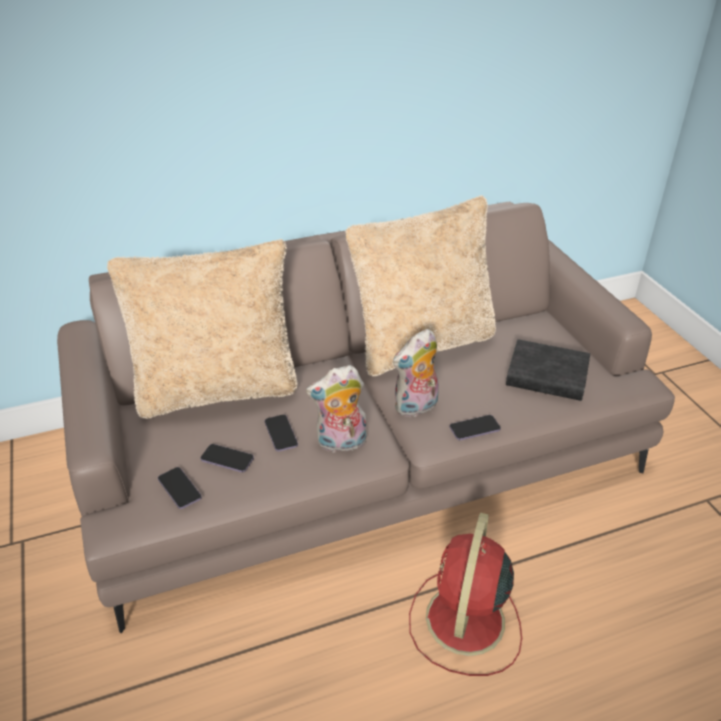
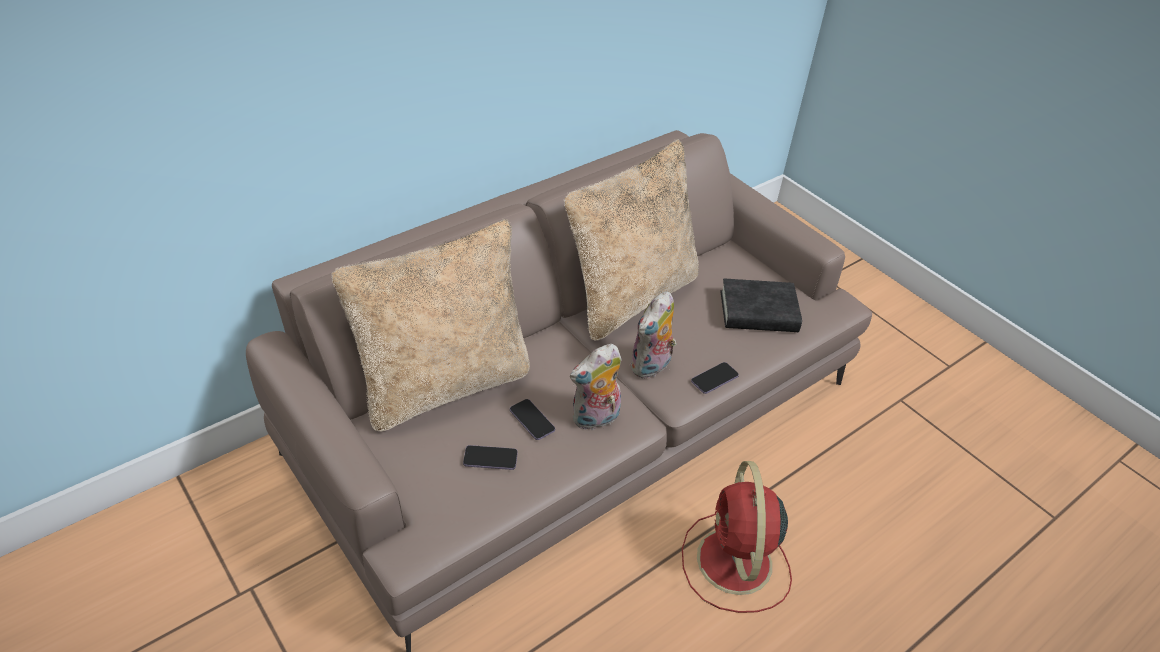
camera: 20 degrees left, 5 degrees up
phone [158,467,202,509] -> none

